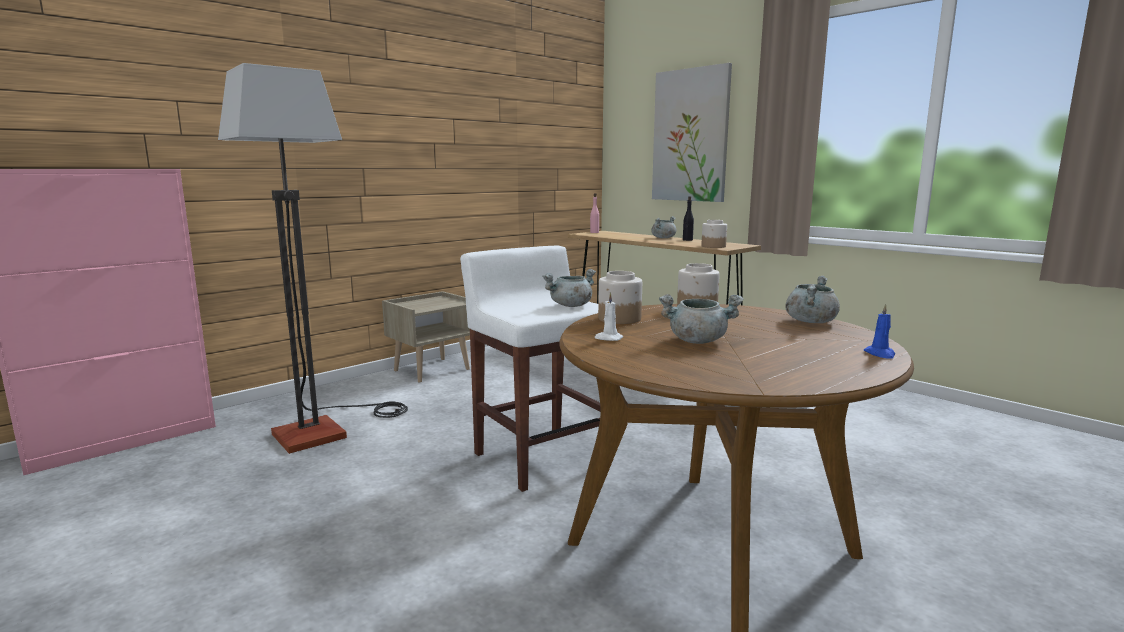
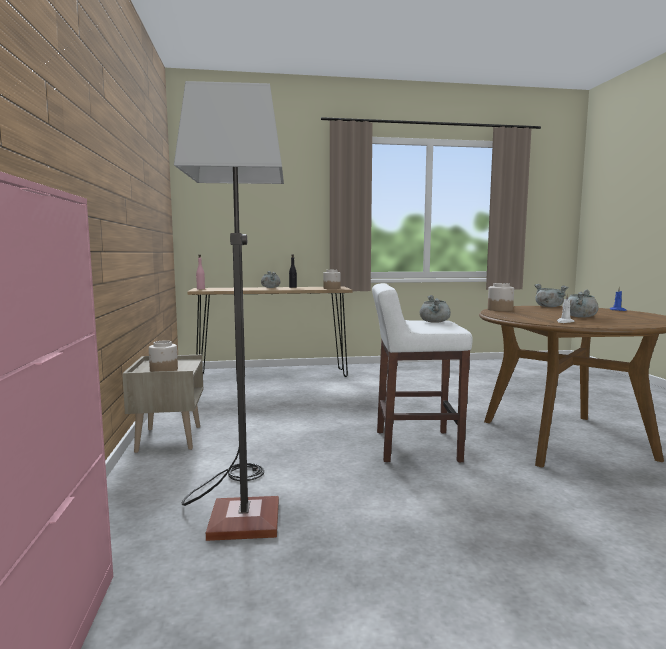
camera: 55 degrees left, 5 degrees down
jar [598,271,642,324] -> jar moved to [149,341,178,372]
picture [652,63,732,202] -> none

